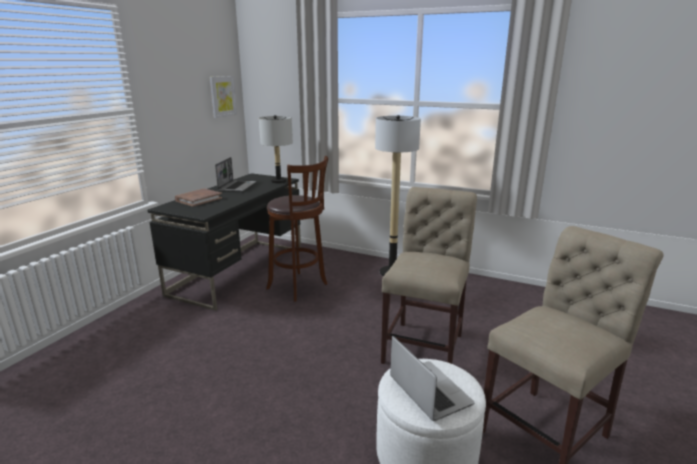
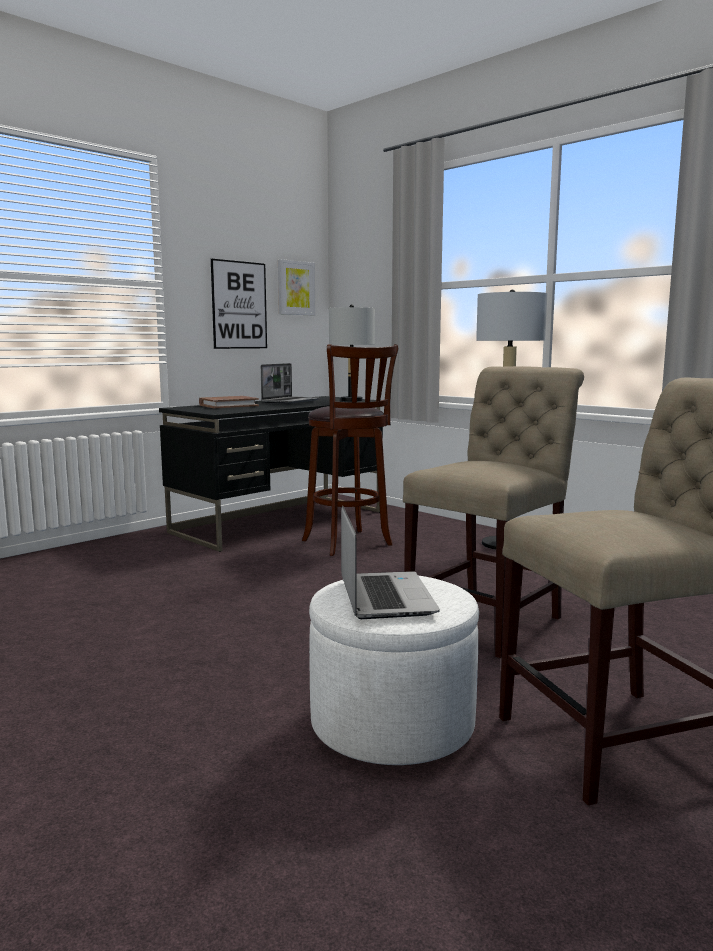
camera: 20 degrees right, 10 degrees down
none -> picture [211,259,267,349]

